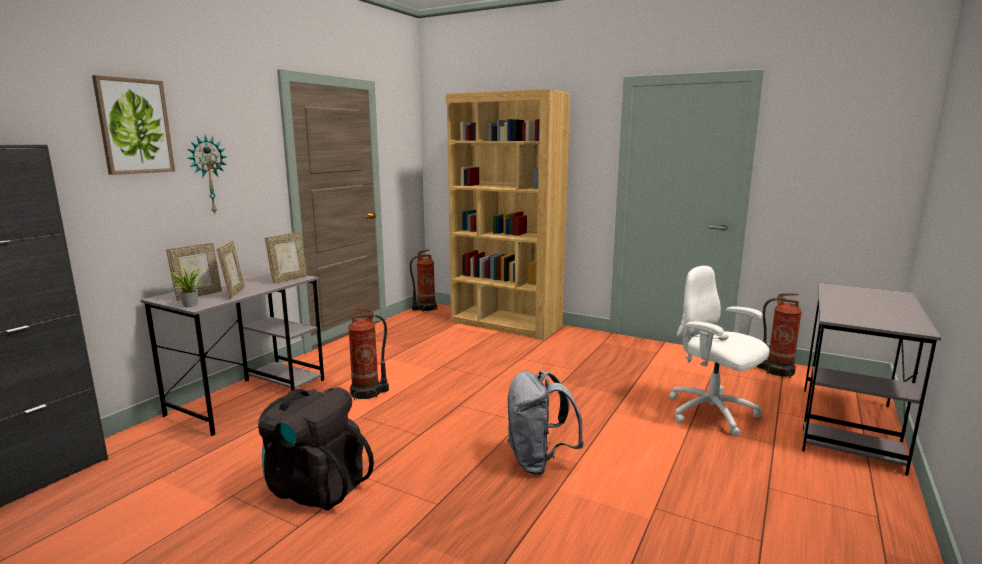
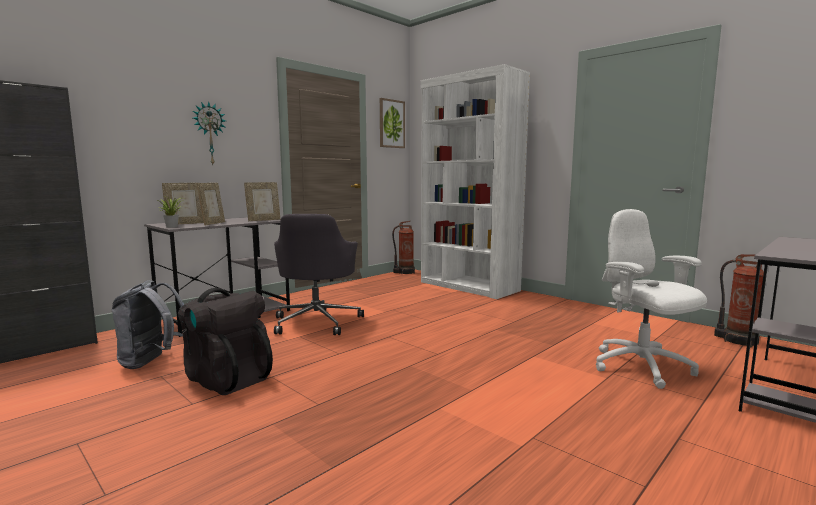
camera: 15 degrees right, 5 degrees down
picture [92,75,175,175] -> picture moved to [380,98,405,148]
fire extinguisher [348,308,389,400] -> grey office chair [274,214,364,335]
brown bookcase [446,89,570,340] -> white bookcase [421,64,530,299]
grey backpack [507,371,584,475] -> grey backpack moved to [112,280,184,369]

